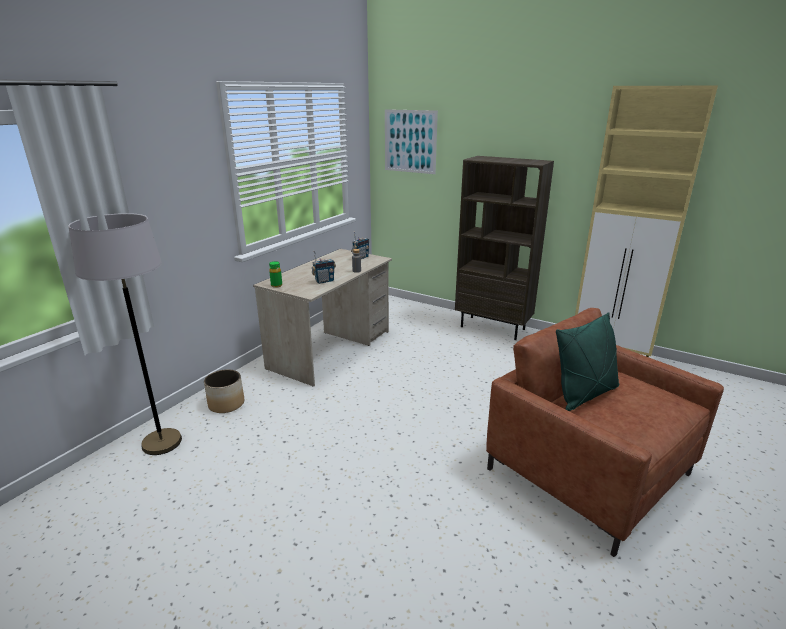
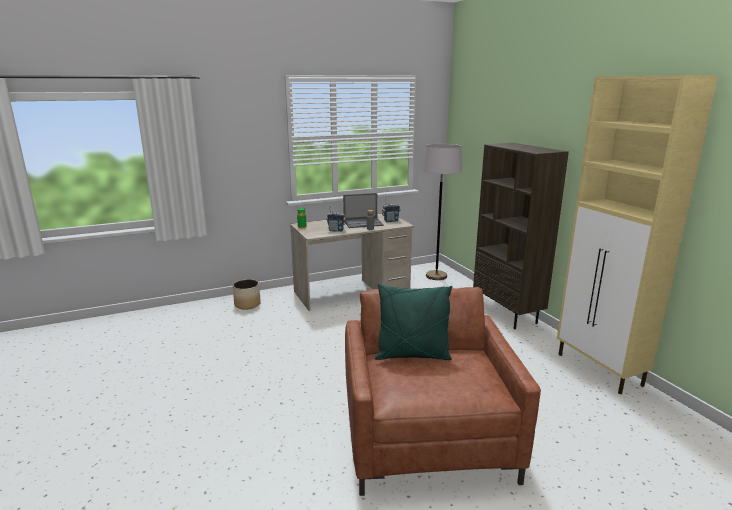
camera: 35 degrees right, 5 degrees down
grey floor lamp [68,213,182,455] -> grey floor lamp moved to [422,144,462,280]
picture [385,109,438,174] -> none
none -> laptop [343,193,384,228]

